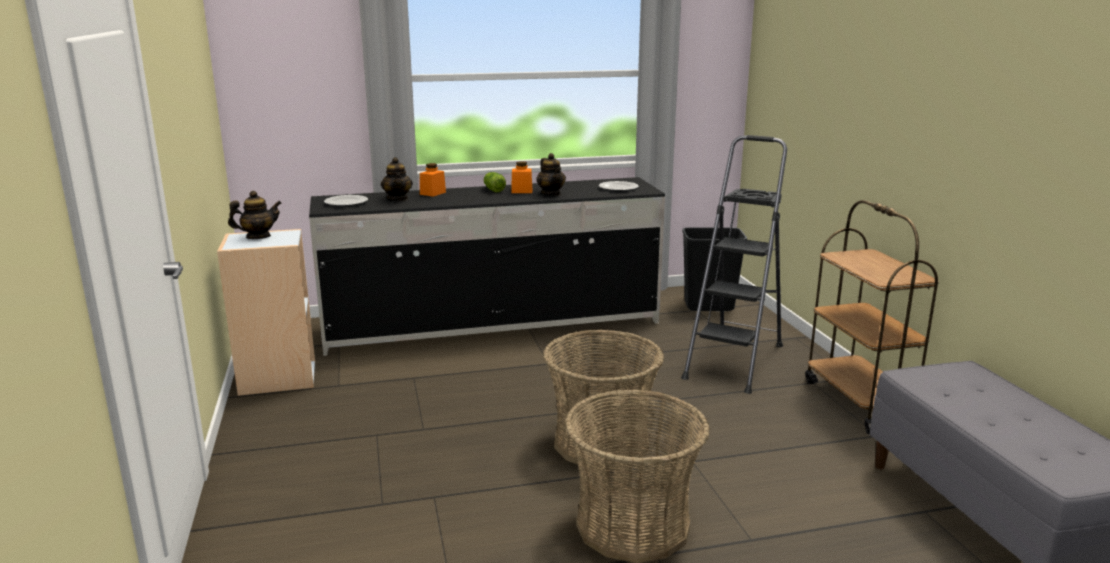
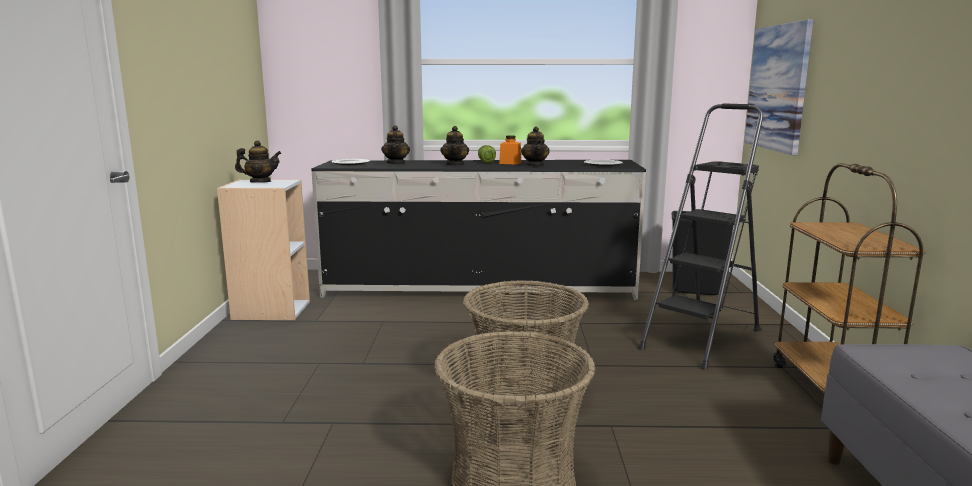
camera: 15 degrees right, 5 degrees down
orange jar [420,163,446,197] -> none
none -> teapot [440,126,469,166]
none -> picture [745,19,814,155]

